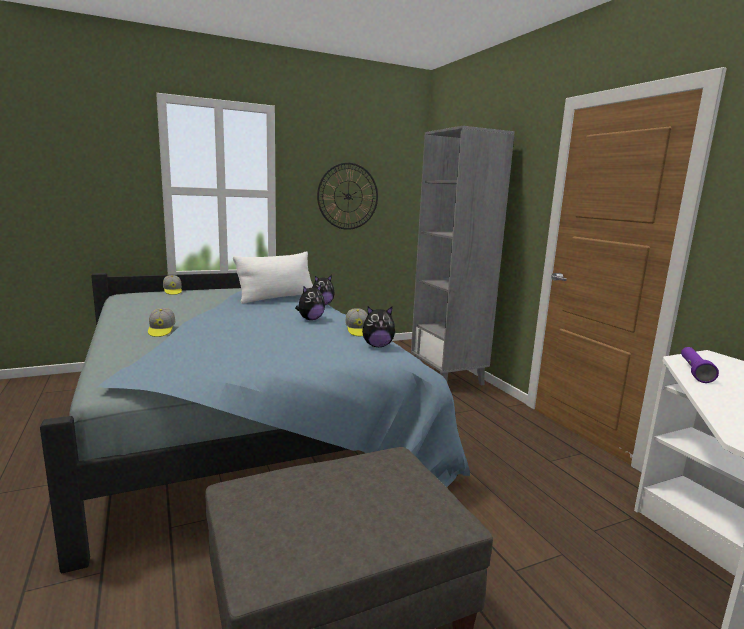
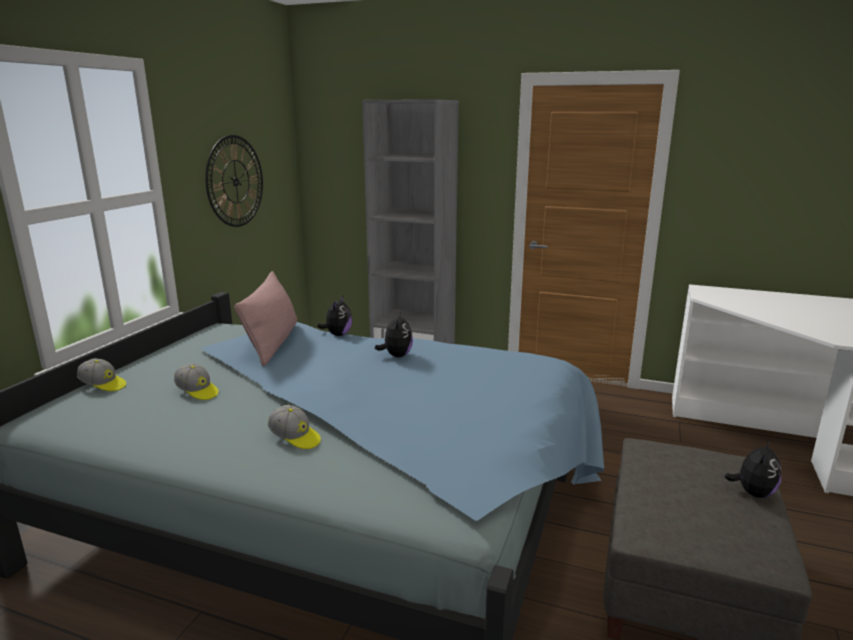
camera: 45 degrees left, 5 degrees up
white pillow [233,252,313,304] -> pink pillow [234,271,297,366]
cap [345,308,368,336] -> cap moved to [174,363,219,400]
plush toy [362,307,396,347] -> plush toy moved to [724,440,782,498]
purple flashlight [681,347,719,383] -> none

